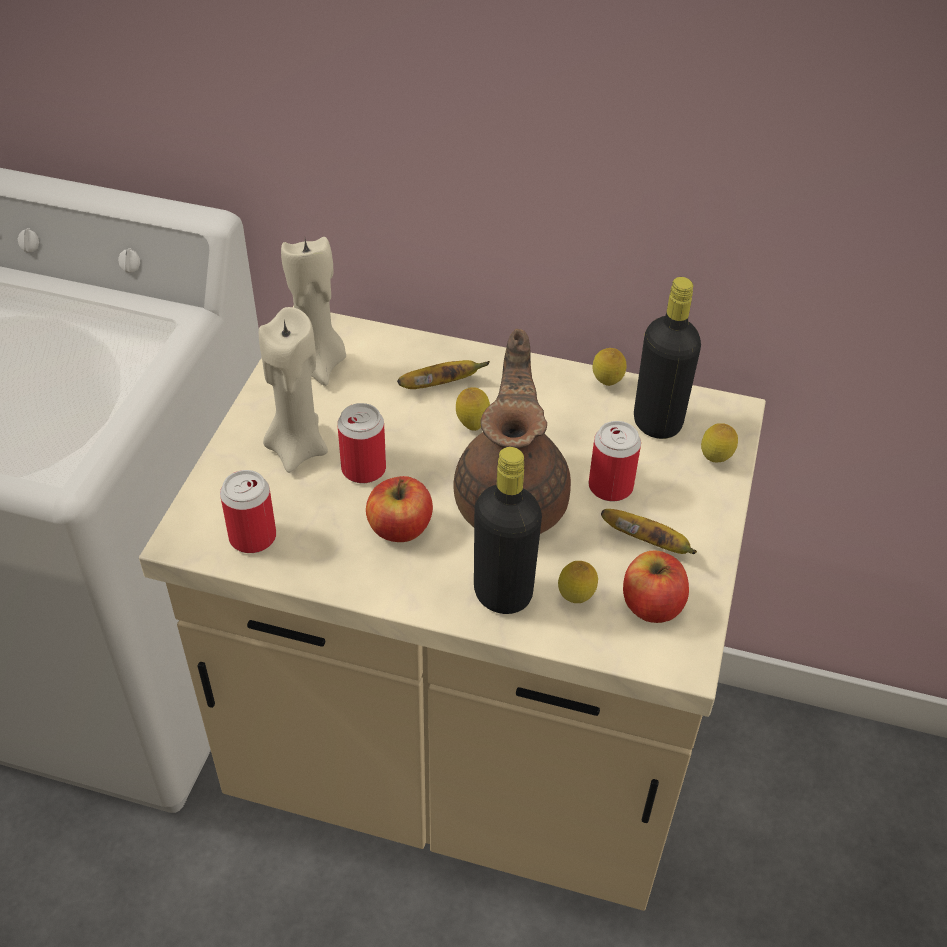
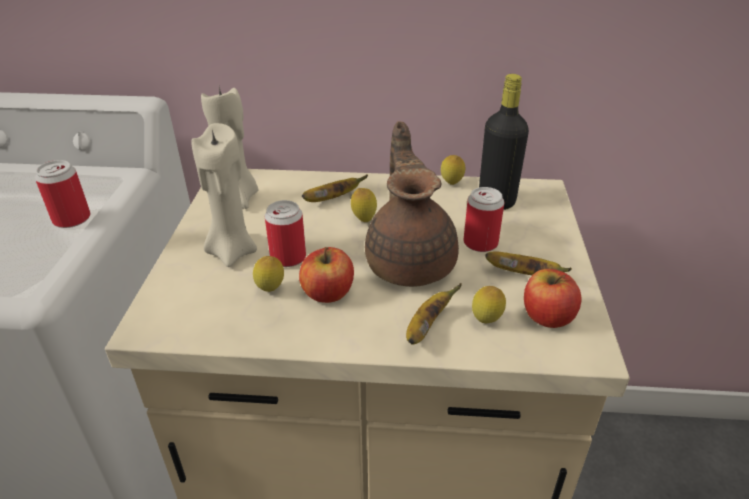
camera: 10 degrees left, 10 degrees down
can [220,470,276,553] -> can moved to [35,160,91,228]
black bottle [474,447,542,614] -> banana [406,283,462,344]
lemon [701,423,738,462] -> lemon moved to [253,256,284,292]

